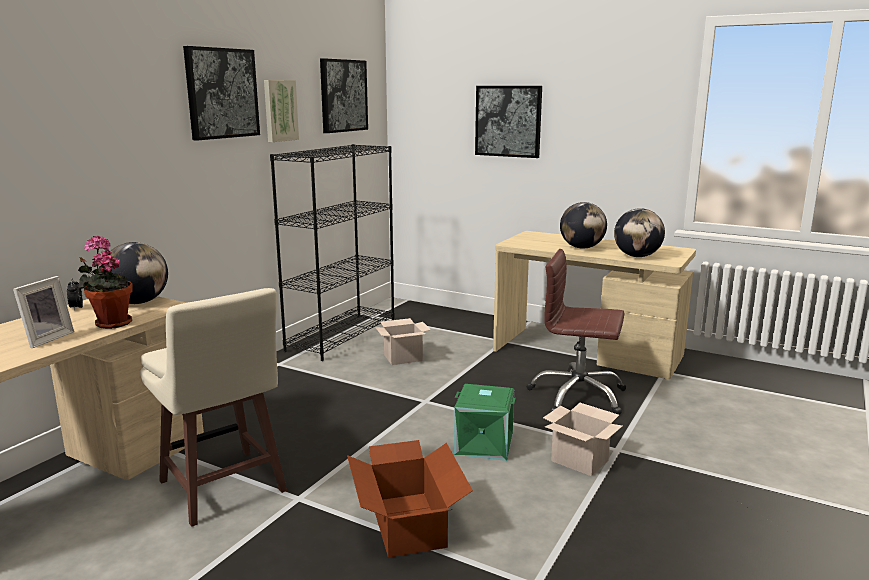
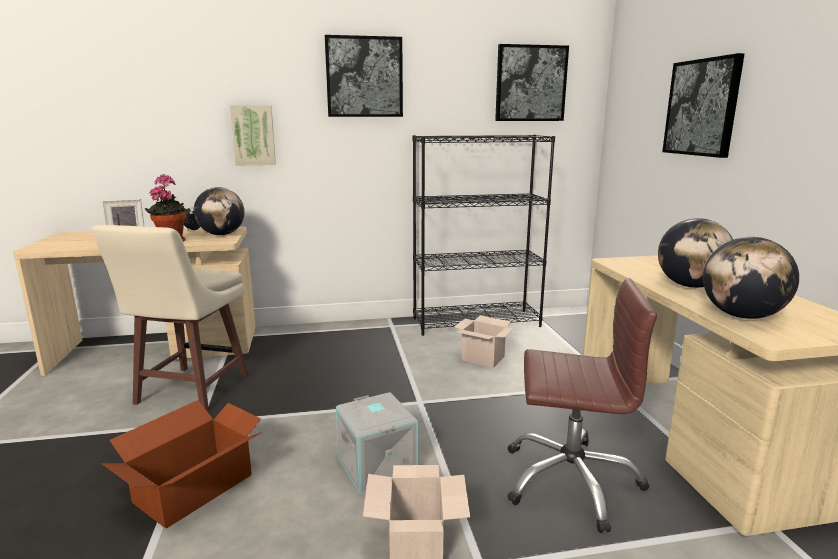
camera: 50 degrees right, 0 degrees up
picture [264,80,299,142] -> picture moved to [230,105,276,166]
green storage box [454,384,516,461] -> grey storage box [336,392,418,494]
brown office chair [527,249,626,414] -> brown office chair turned 120 degrees clockwise [507,278,657,533]

